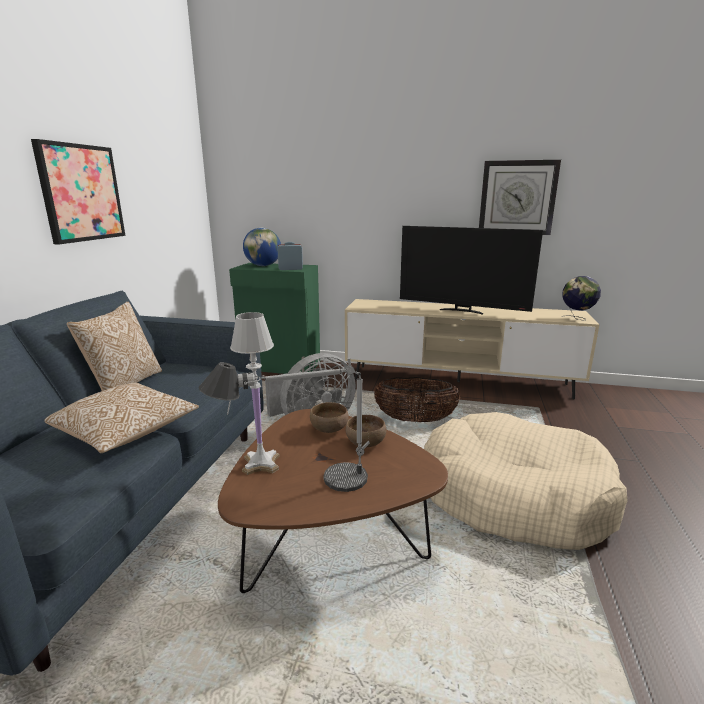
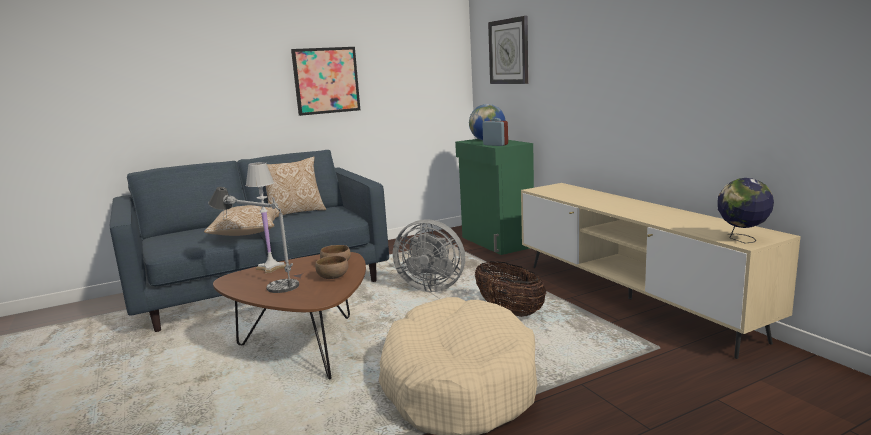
camera: 50 degrees right, 5 degrees down
television [400,226,543,315] -> none
wall clock [479,160,561,235] -> wall clock moved to [488,16,529,84]

